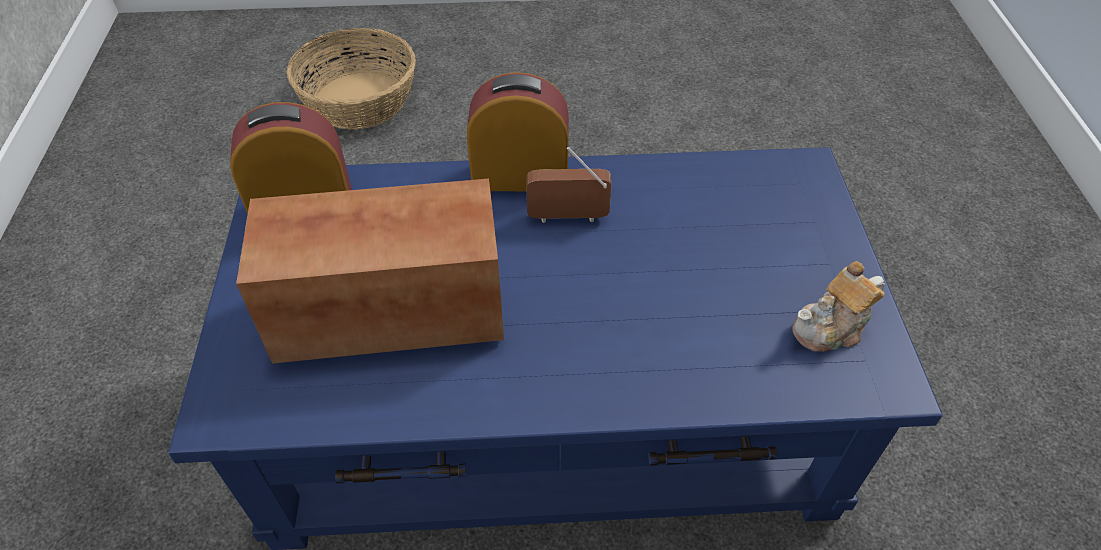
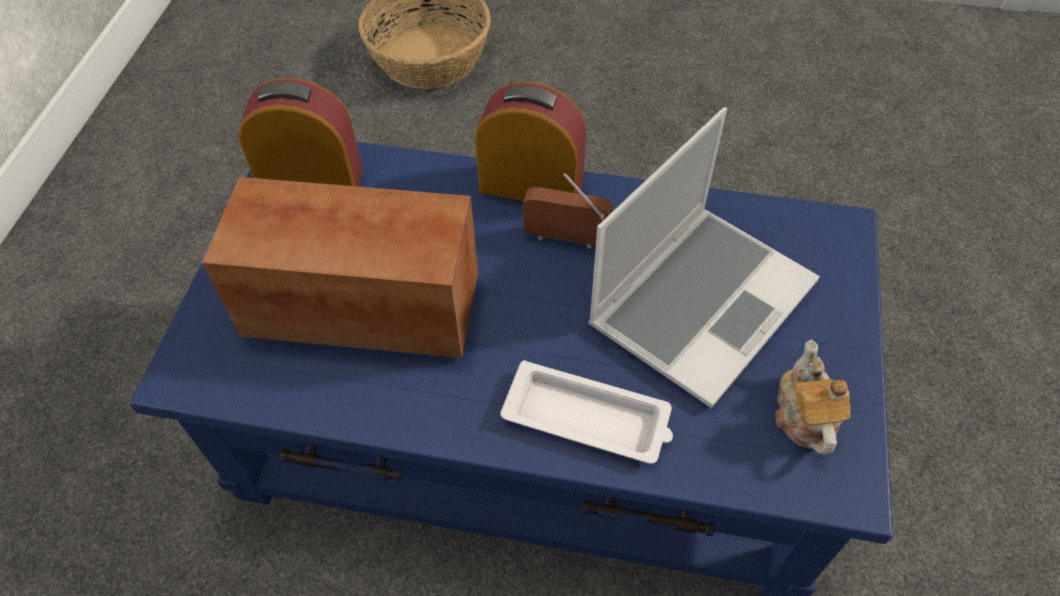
camera: 15 degrees right, 5 degrees up
teapot [792,261,885,352] -> teapot turned 105 degrees clockwise [775,340,851,454]
none -> white tray [500,360,673,464]
none -> laptop [588,107,820,408]

